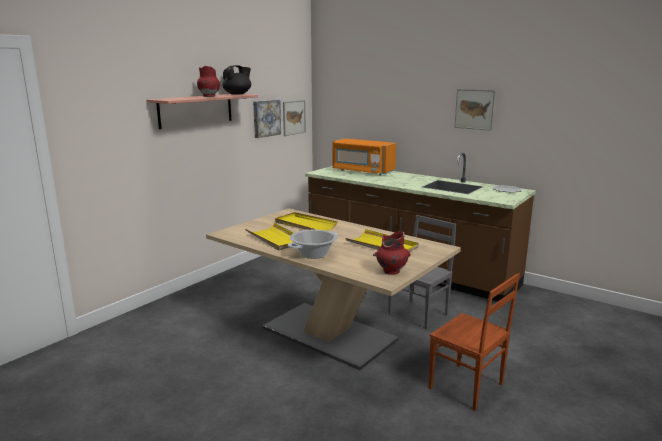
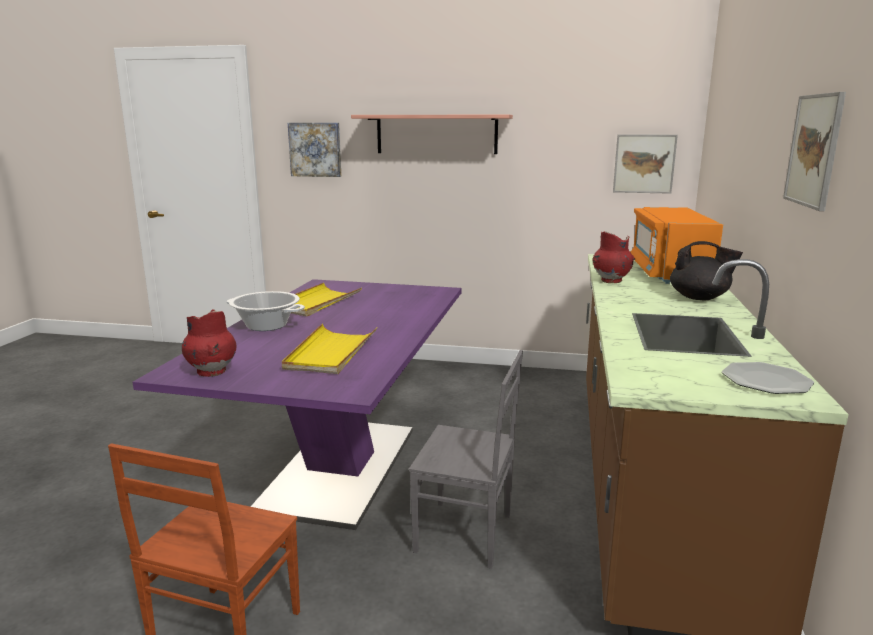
camera: 65 degrees right, 0 degrees up
red vase [197,66,220,97] -> red vase moved to [592,231,635,283]
beige dining table [206,208,461,370] -> purple dining table [133,279,461,530]
black teapot [222,65,251,95] -> black teapot moved to [670,241,743,300]
picture [253,100,281,138] -> picture moved to [288,123,341,177]
yellow tray [275,212,338,231] -> none

